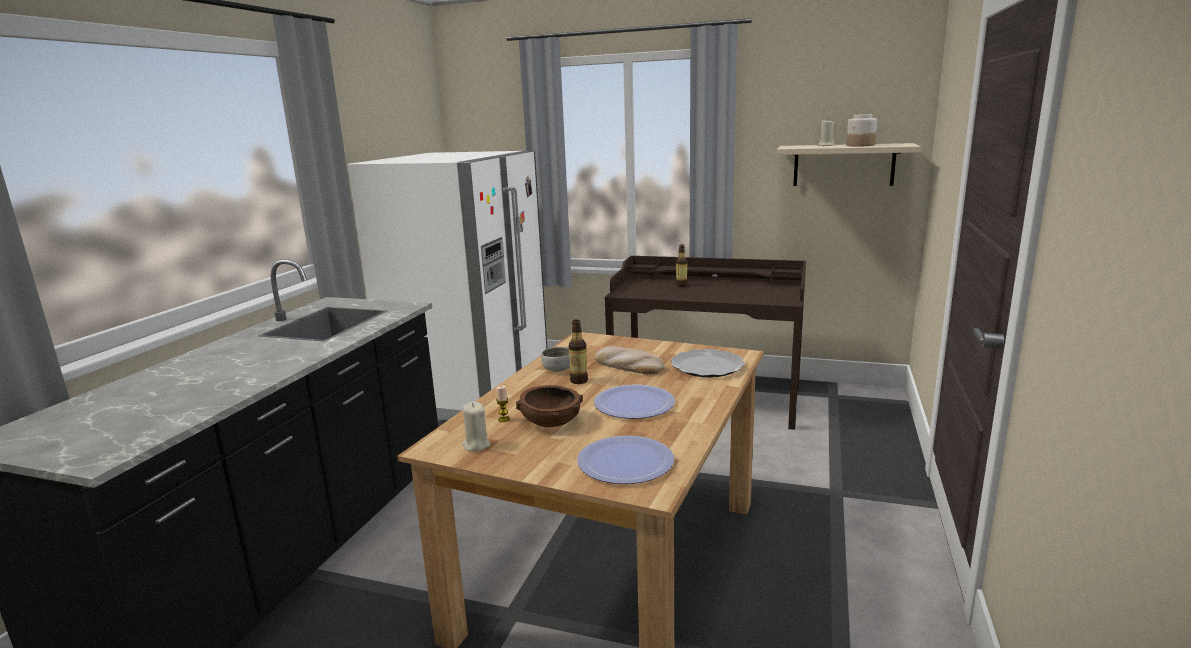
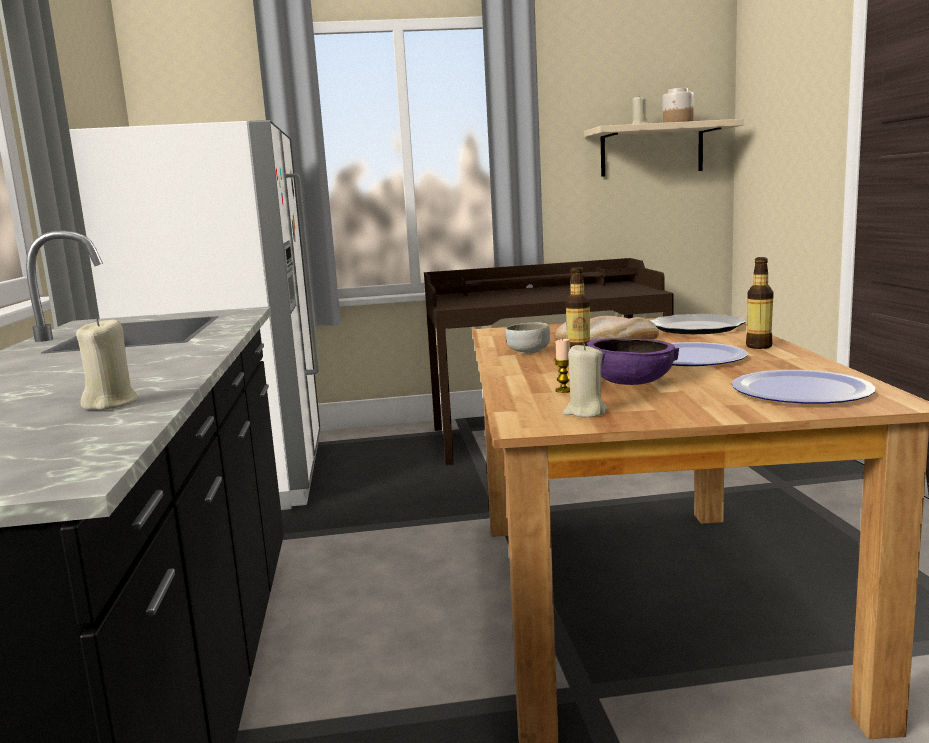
camera: 25 degrees left, 5 degrees down
brown bowl [516,385,583,427] -> purple bowl [587,338,679,385]
bottle [676,245,688,287] -> bottle moved to [746,257,774,349]
none -> beige candle [76,317,138,410]

